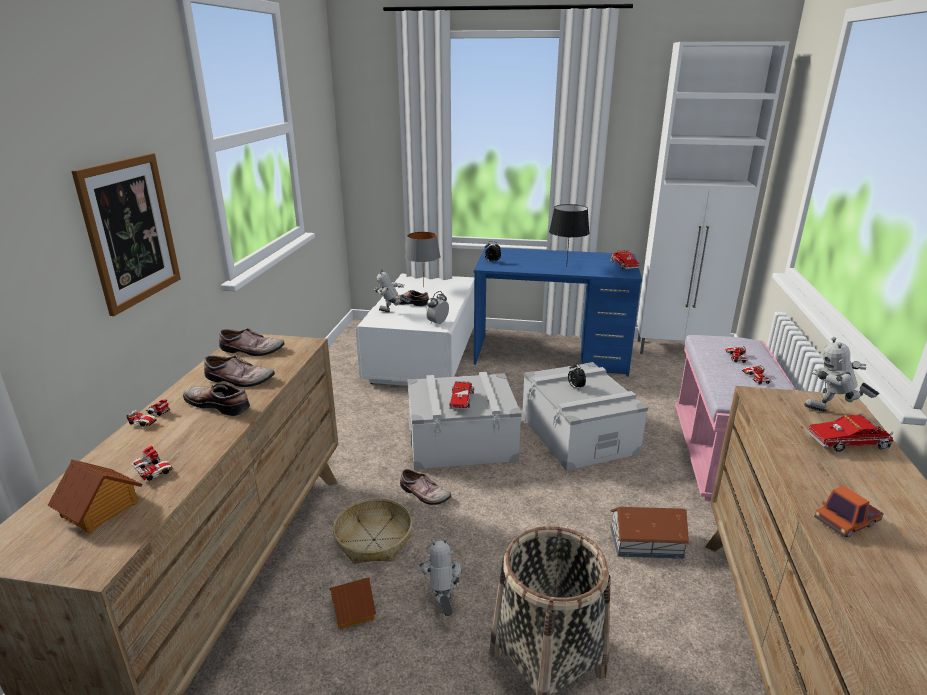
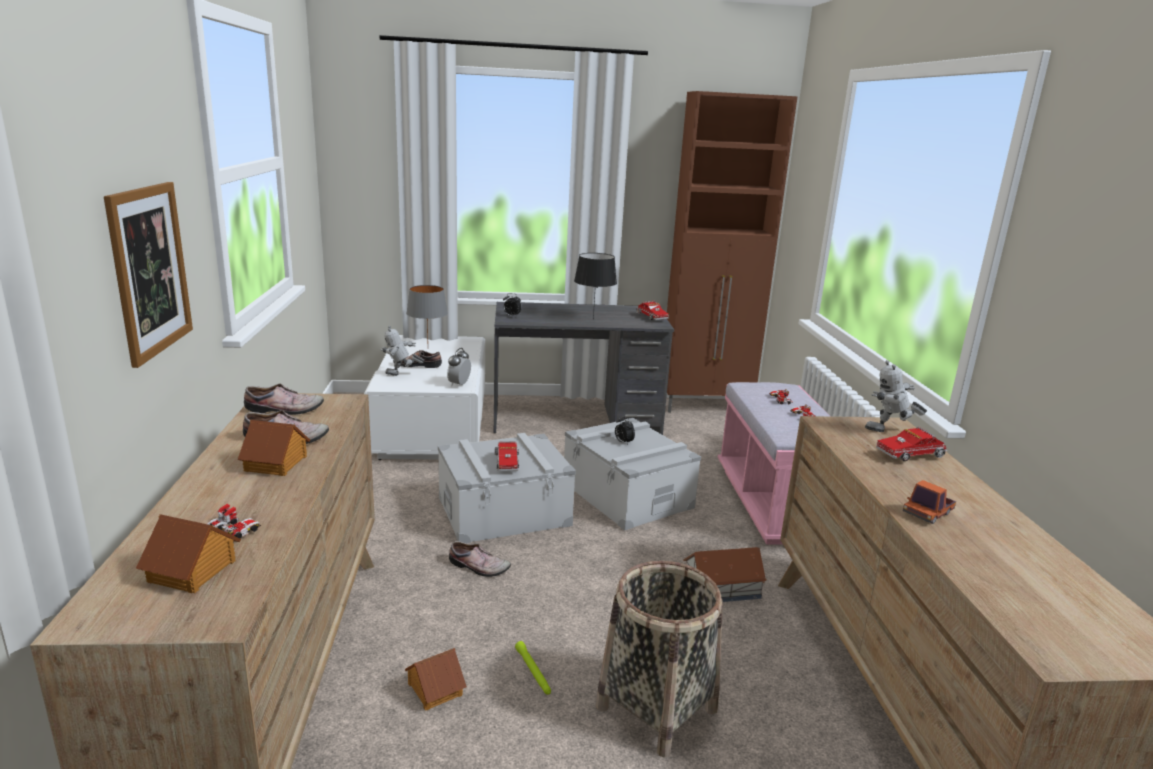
camera: 15 degrees left, 5 degrees down
toy car [127,399,170,427] -> none
shoe [183,383,250,416] -> toy house [238,420,310,476]
basket [333,498,412,564] -> none
toy robot [418,537,462,616] -> green flashlight [515,641,551,695]
blue desk [474,247,642,376] -> grey desk [494,302,674,435]
white cabinet [637,41,790,354] -> brown cabinet [667,91,798,413]

